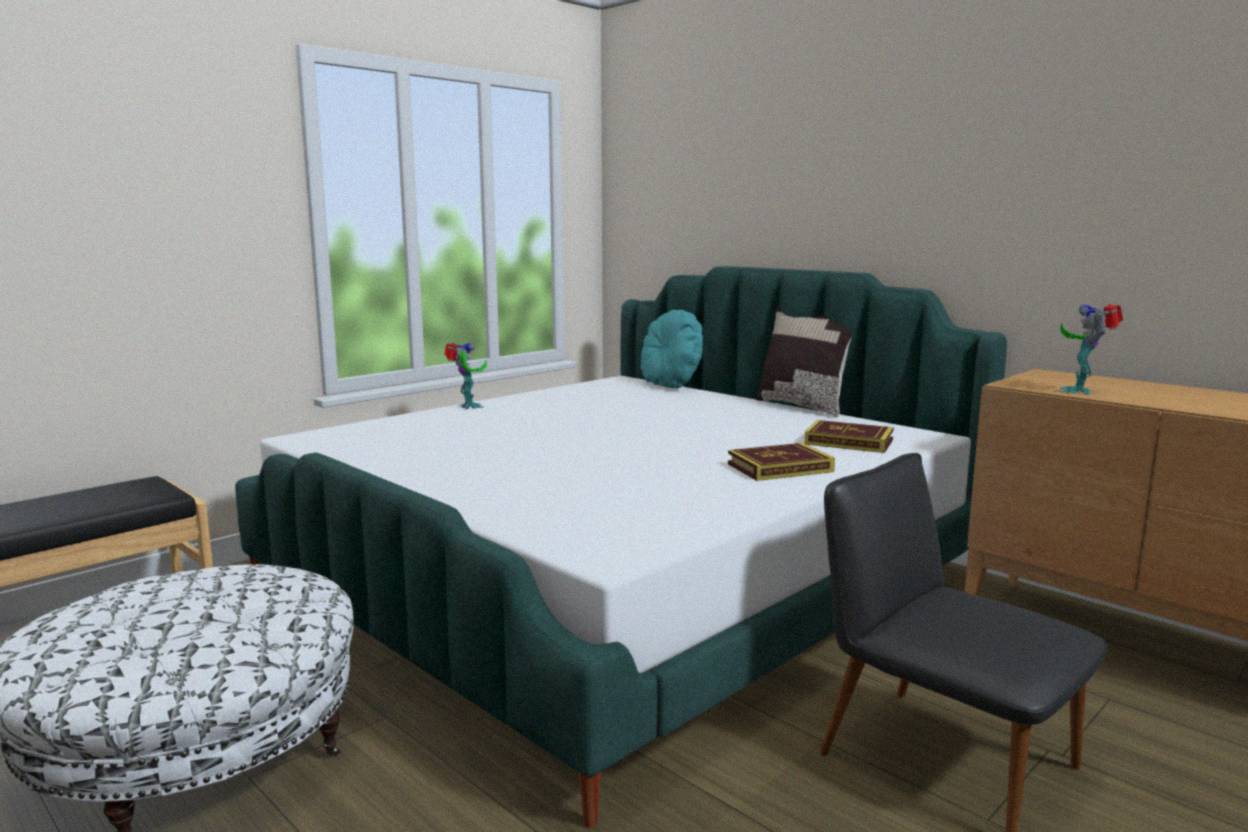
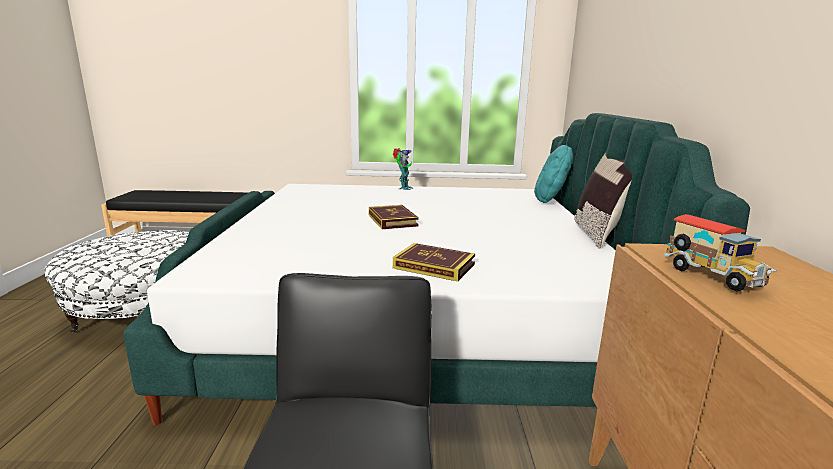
camera: 45 degrees right, 5 degrees up
book [804,420,894,453] -> book moved to [369,205,419,229]
toy robot [1059,304,1123,395] -> toy truck [664,214,777,292]

